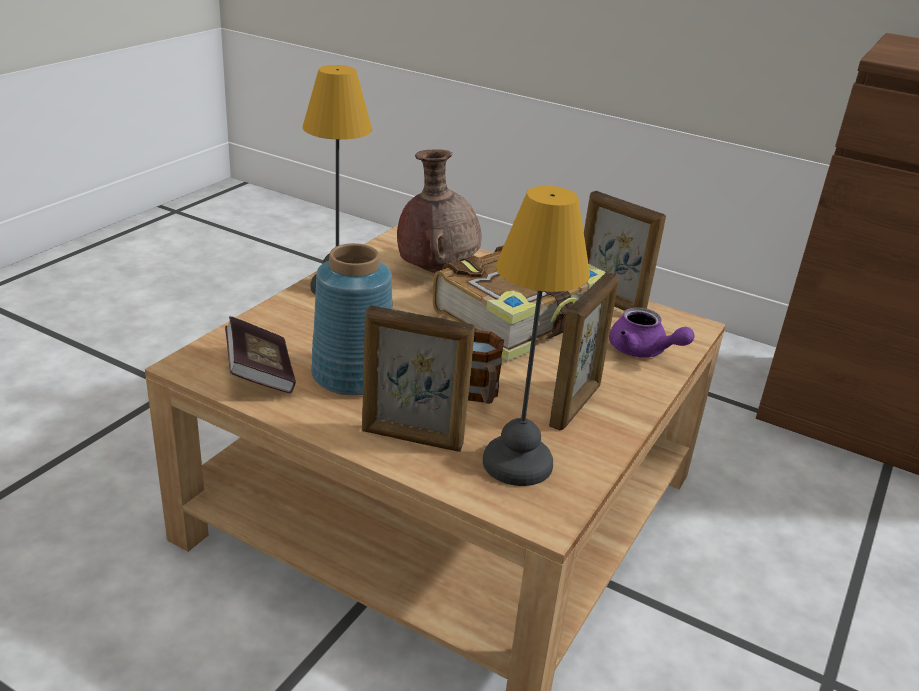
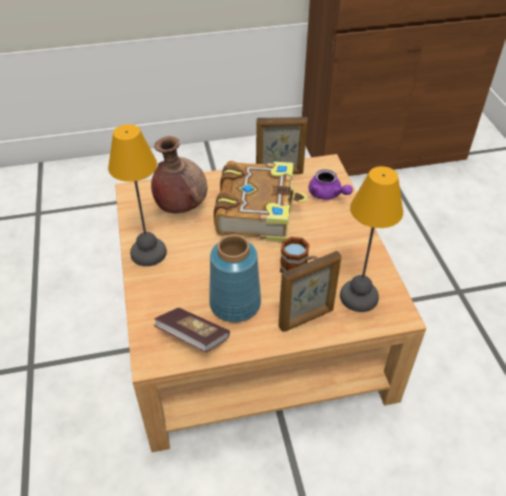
camera: 40 degrees left, 15 degrees up
picture frame [549,272,619,431] -> none
purple teapot [609,307,695,358] -> purple teapot turned 45 degrees clockwise [309,169,353,200]

